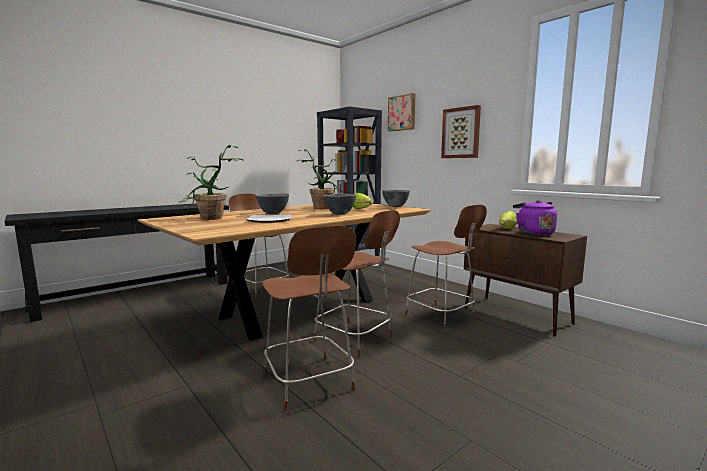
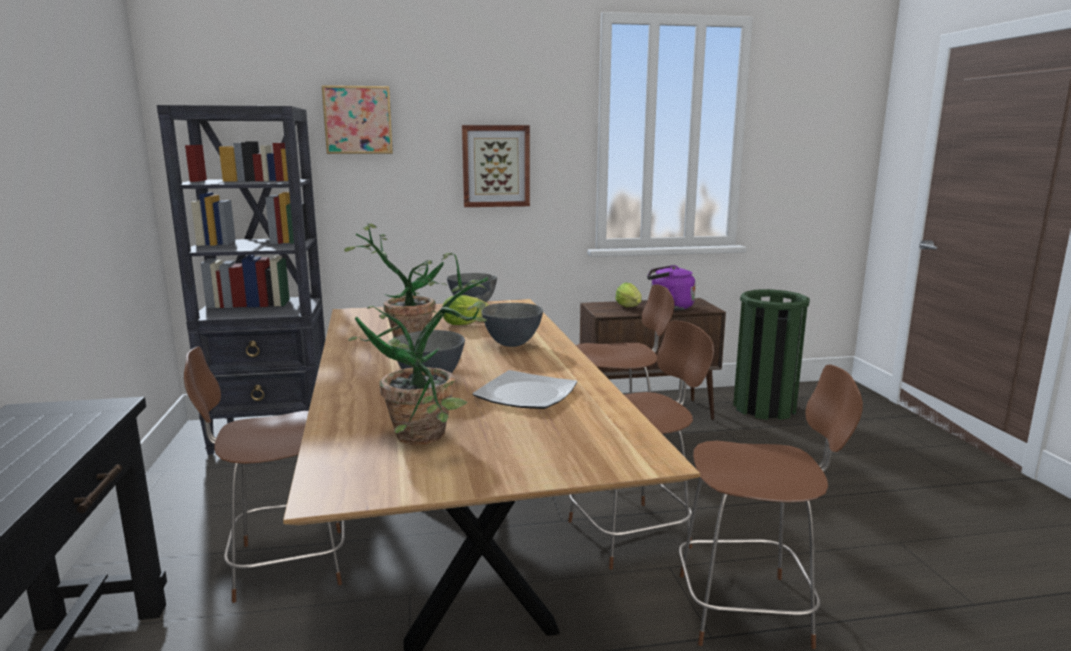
camera: 60 degrees left, 5 degrees up
none -> green trash can [733,289,810,420]

